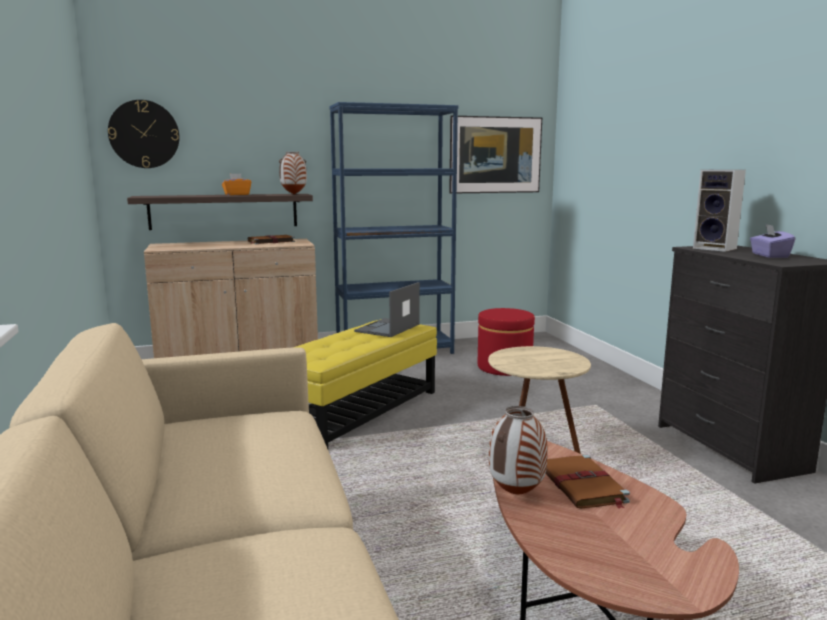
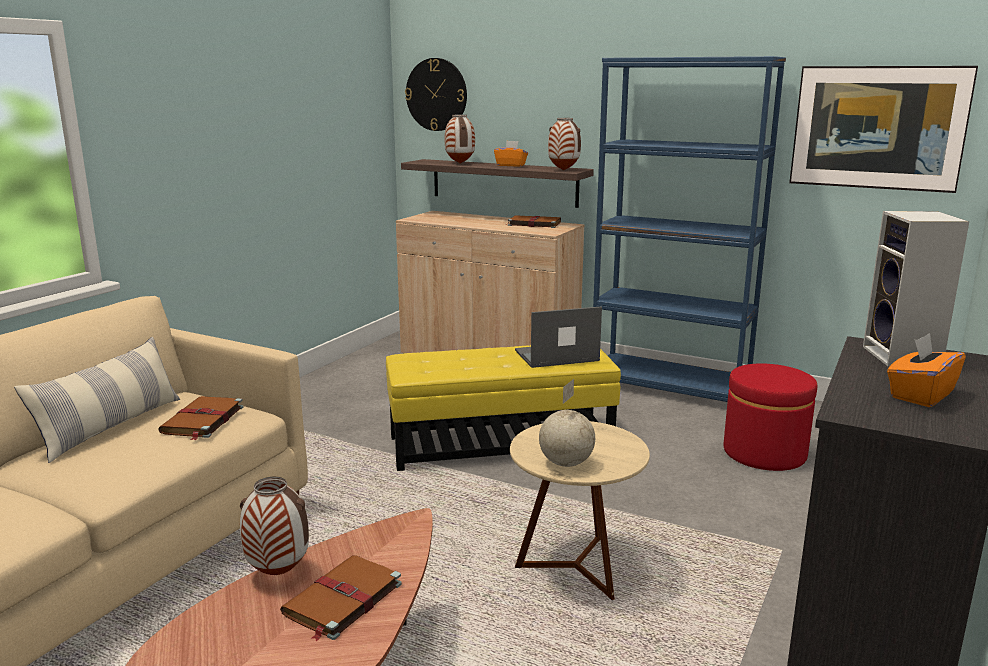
camera: 45 degrees right, 5 degrees up
purple tissue box [750,224,795,258] -> orange tissue box [887,333,966,407]
none -> pillow [14,337,180,463]
none -> brown book [158,396,243,440]
none -> vase [445,115,475,164]
none -> globe [539,379,595,467]

